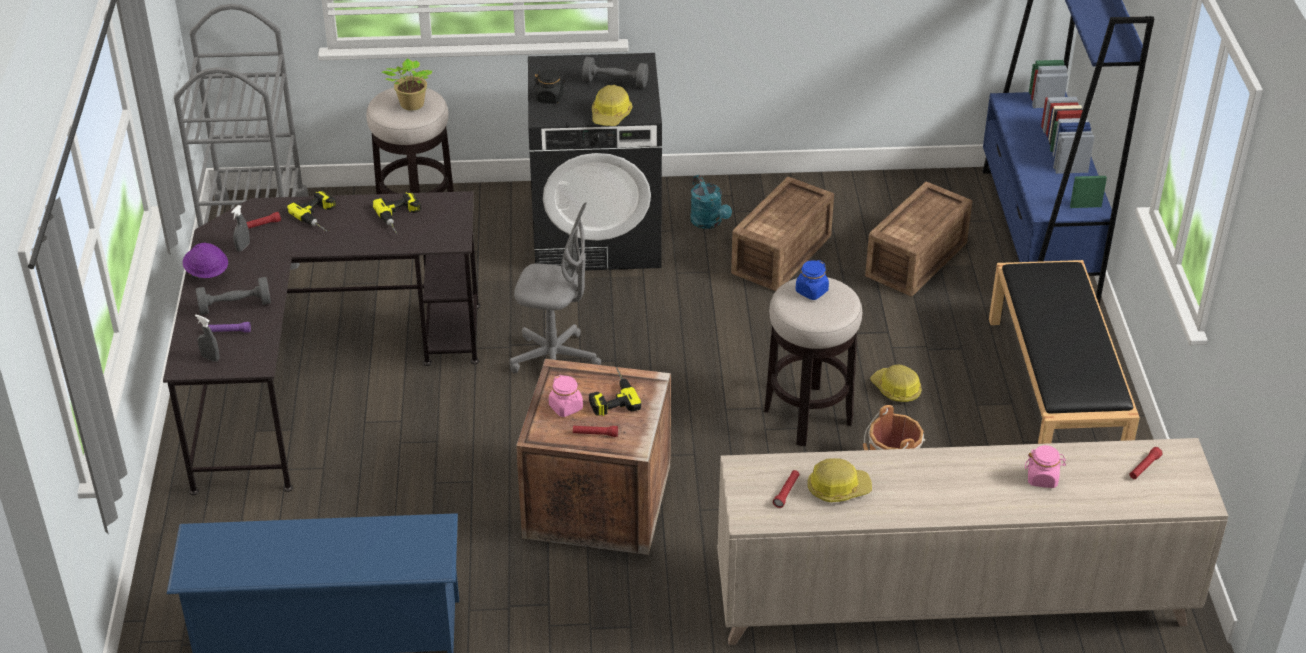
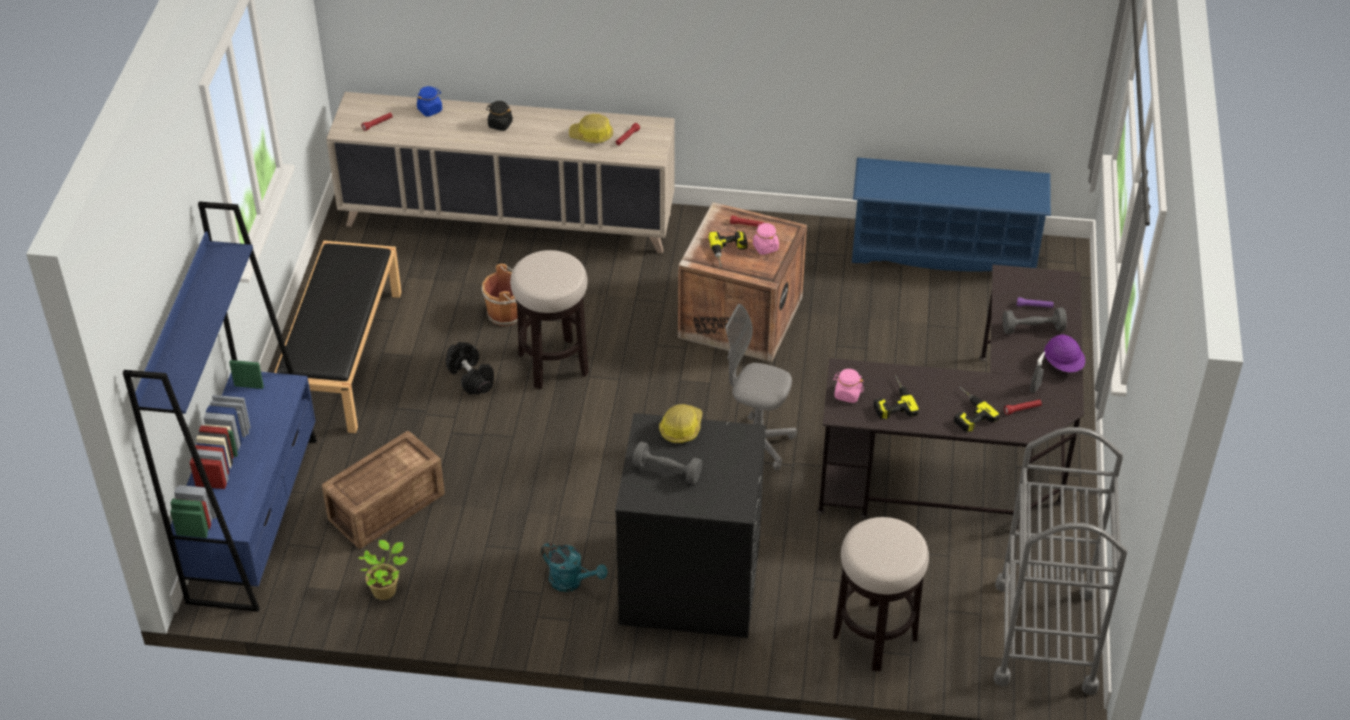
camera: 170 degrees left, 5 degrees up
grey spray bottle [195,315,220,362] -> none
potted plant [382,59,432,111] -> potted plant moved to [358,540,408,600]
black jar [534,69,565,104] -> black jar moved to [486,101,513,131]
turquoise watering can [690,175,732,229] -> turquoise watering can turned 135 degrees clockwise [541,543,608,592]
crate [731,177,834,291] -> none
blue jar [796,260,829,300] -> blue jar moved to [417,86,442,117]
hard hat [870,365,922,402] -> black dumbbell [446,342,494,395]
pink jar [1025,445,1066,488] -> pink jar moved to [833,369,864,403]

